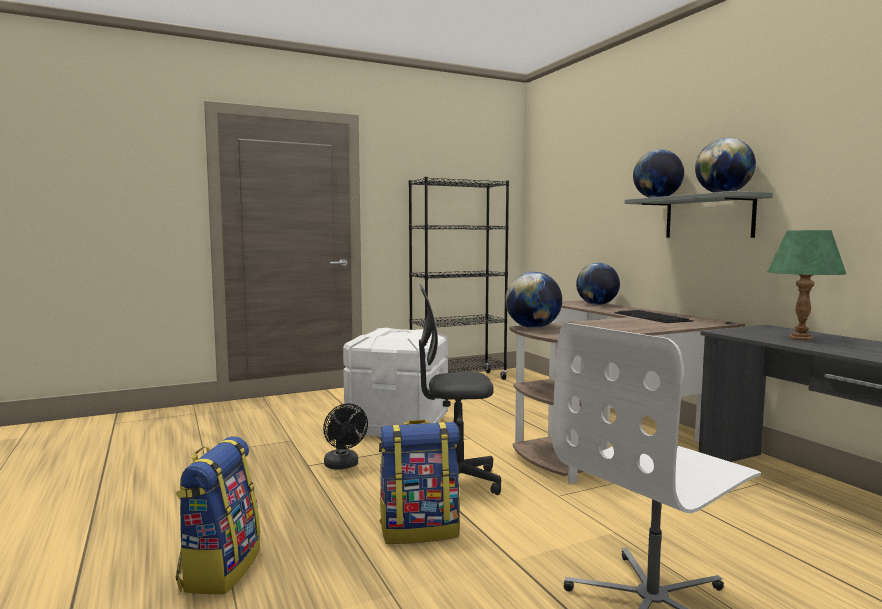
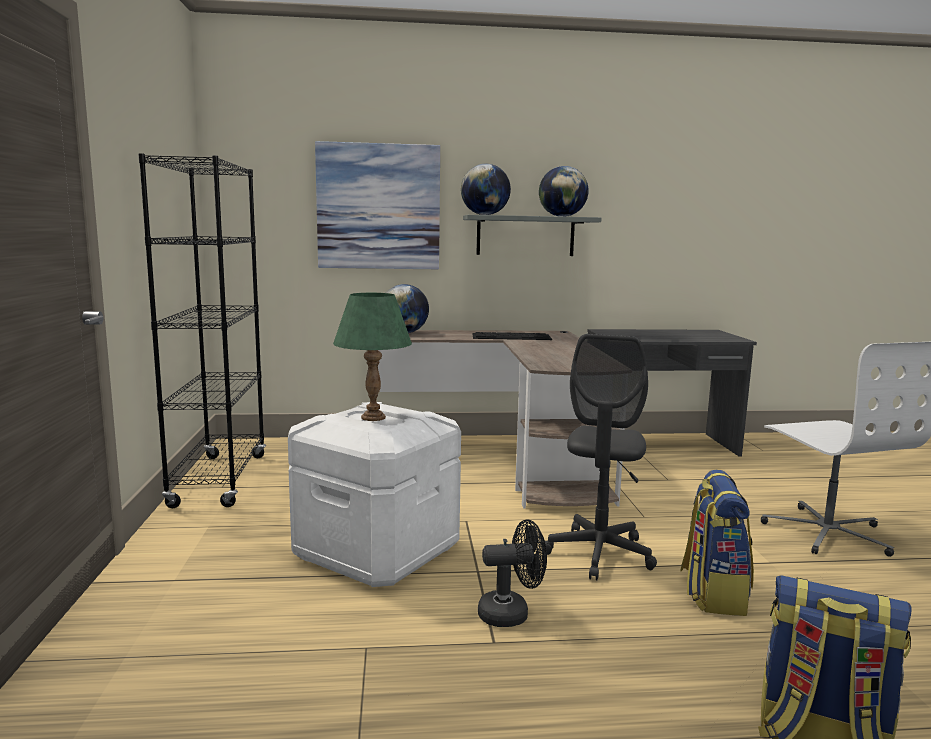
camera: 70 degrees left, 5 degrees up
globe [505,272,562,328] -> none
green table lamp [768,230,846,340] -> green table lamp moved to [333,293,412,421]
none -> picture [315,141,440,269]

